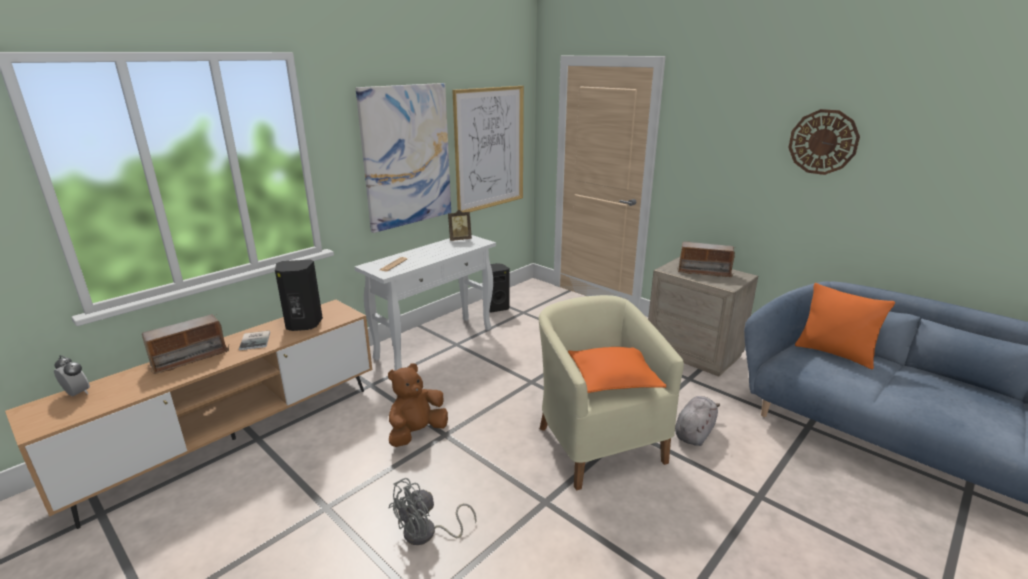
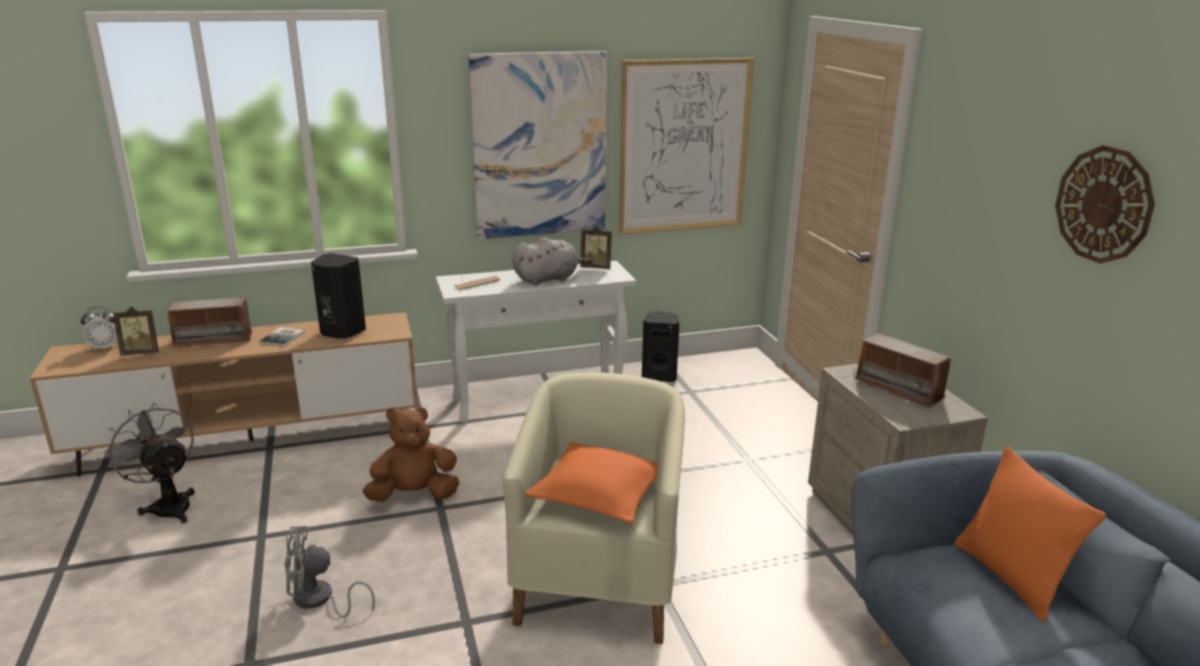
camera: 30 degrees right, 0 degrees up
alarm clock [54,355,90,396] -> alarm clock turned 105 degrees clockwise [81,307,117,350]
grey plush toy [675,396,720,446] -> grey plush toy moved to [512,238,593,286]
none -> grey fan [104,403,195,523]
none -> picture frame [113,307,159,356]

